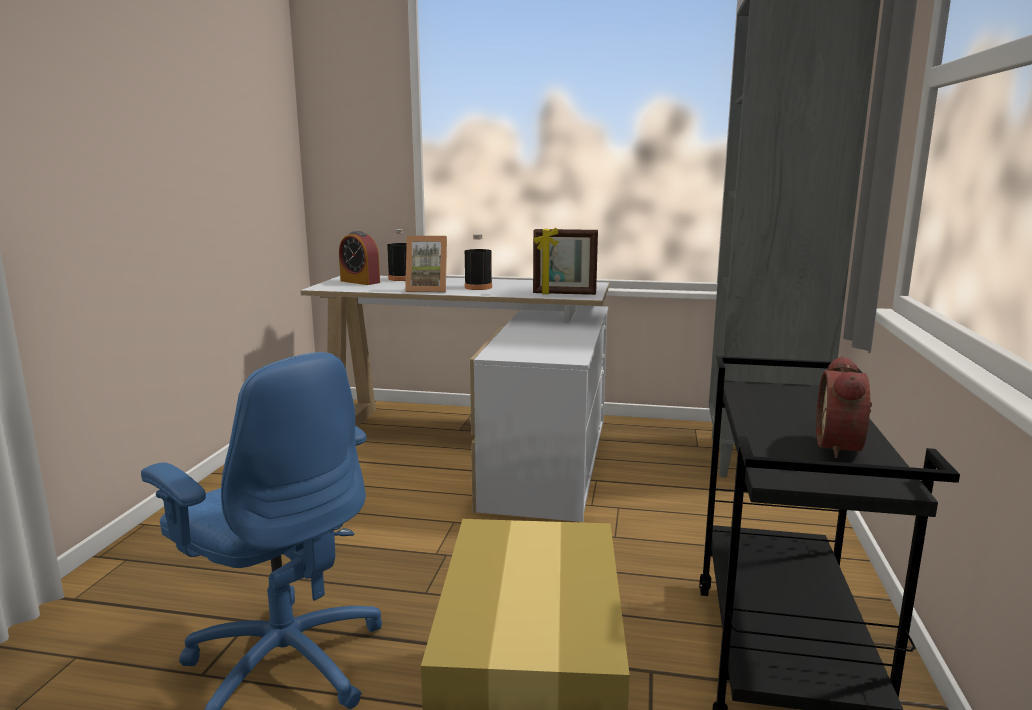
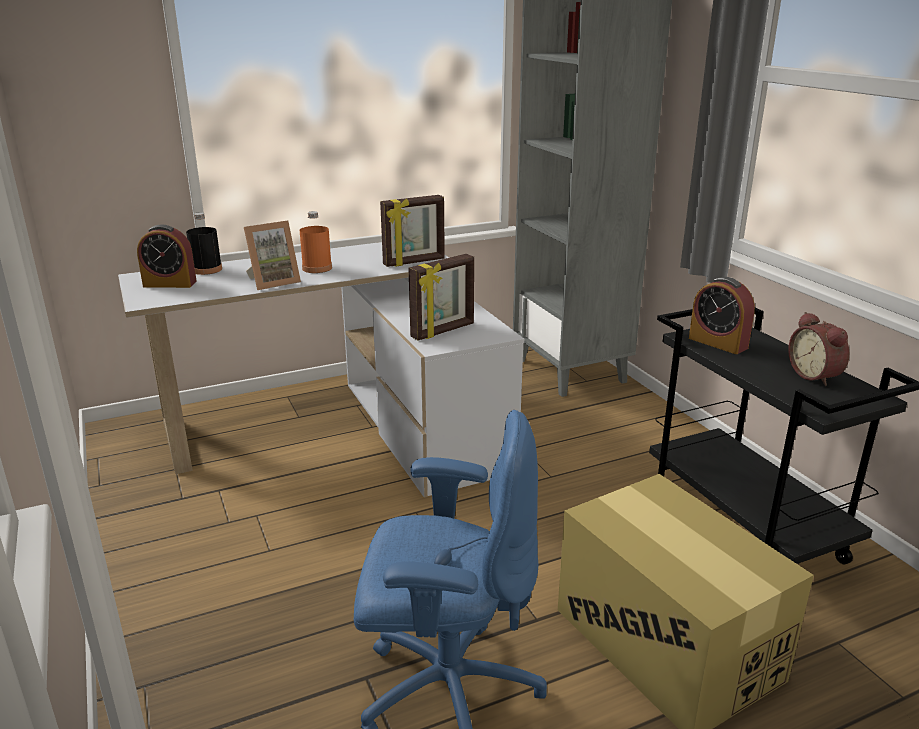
camera: 35 degrees left, 10 degrees up
black bottle [465,234,492,290] -> orange bottle [300,211,332,273]
none -> picture frame [408,254,474,341]
none -> alarm clock [689,277,755,354]

